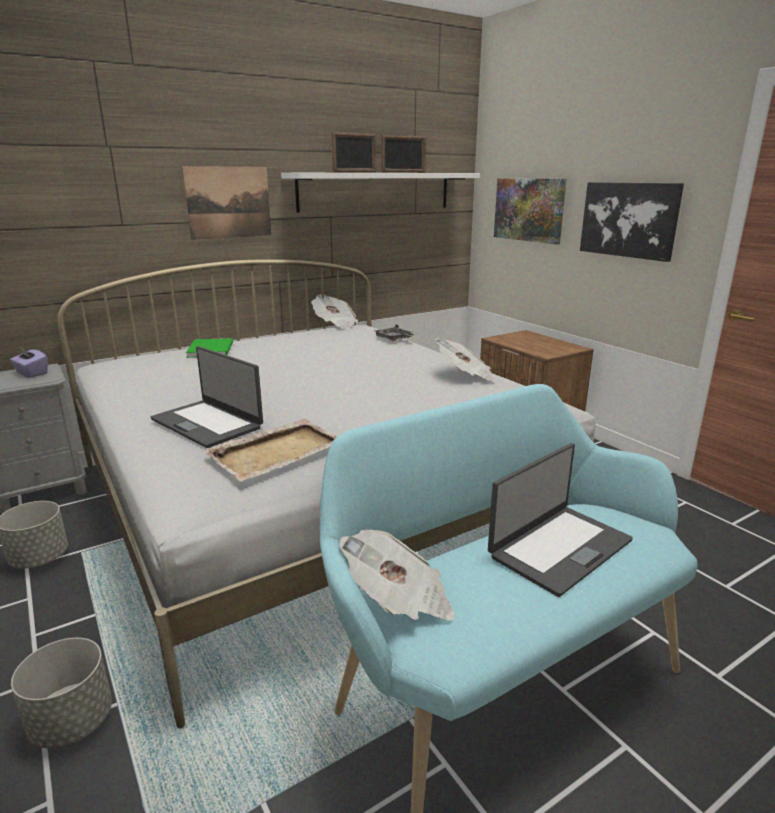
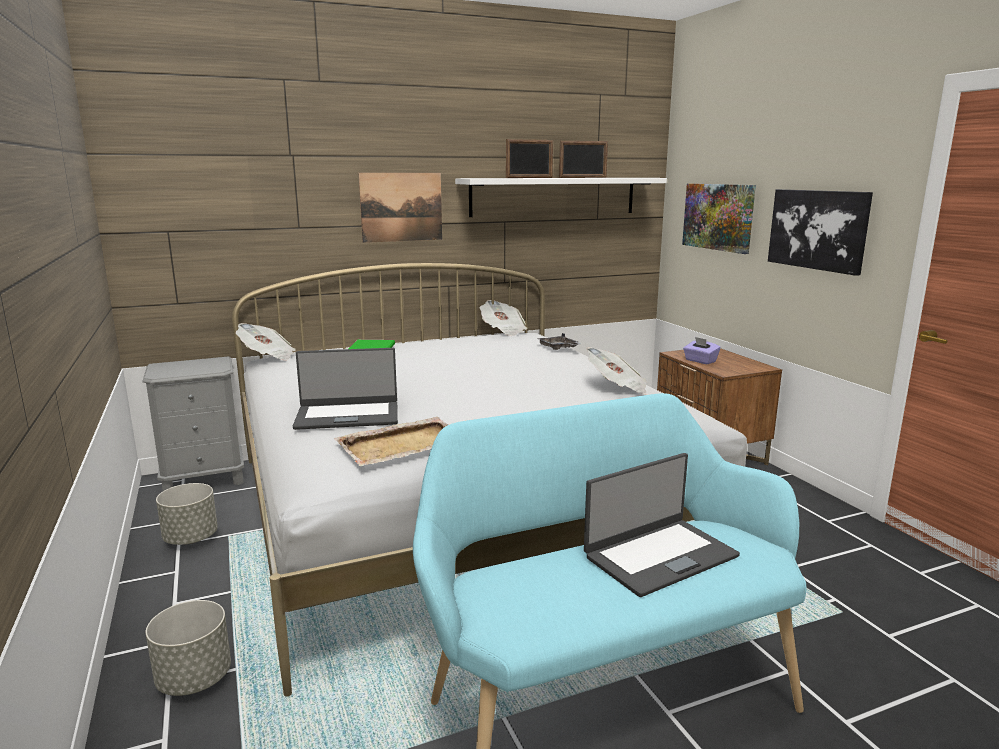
camera: 10 degrees right, 5 degrees down
purple tissue box [10,346,48,378] -> purple tissue box moved to [683,337,721,364]
laptop [151,346,263,448] -> laptop turned 60 degrees counterclockwise [293,348,398,430]
newspaper [339,530,455,620] -> newspaper moved to [236,323,296,360]

